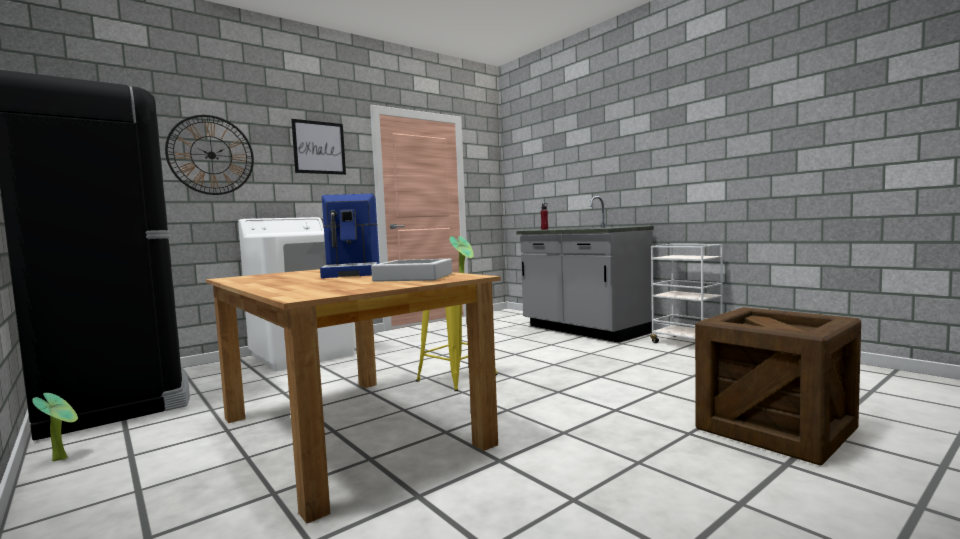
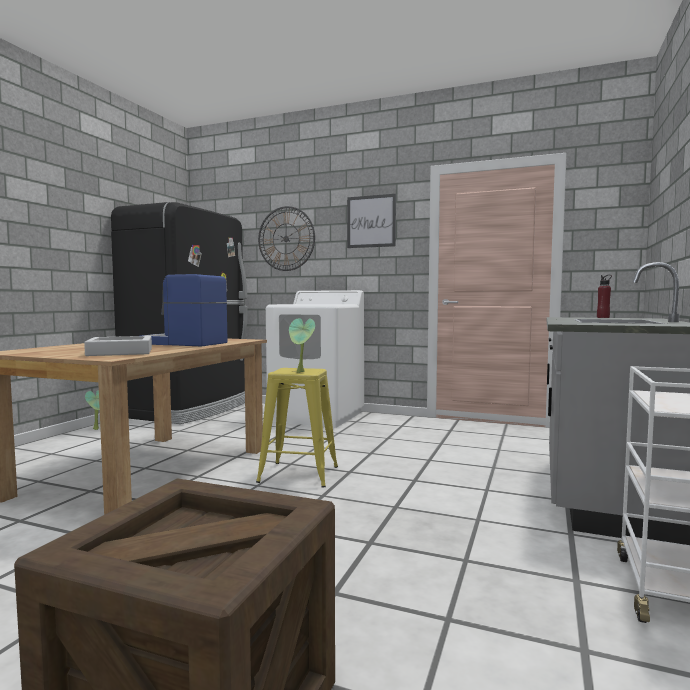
camera: 60 degrees right, 0 degrees up
coffee machine [320,194,379,278] -> coffee machine turned 60 degrees clockwise [141,274,228,346]

